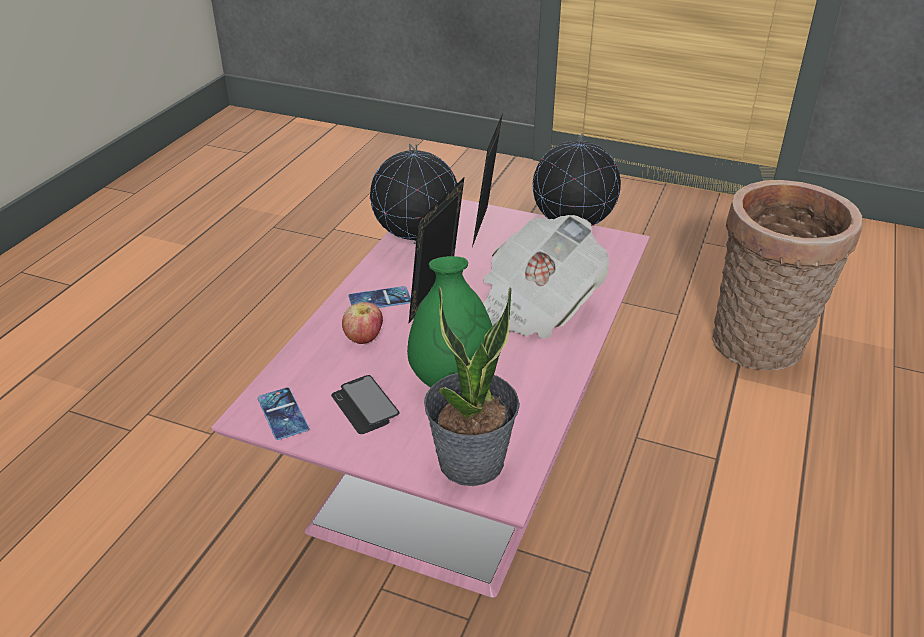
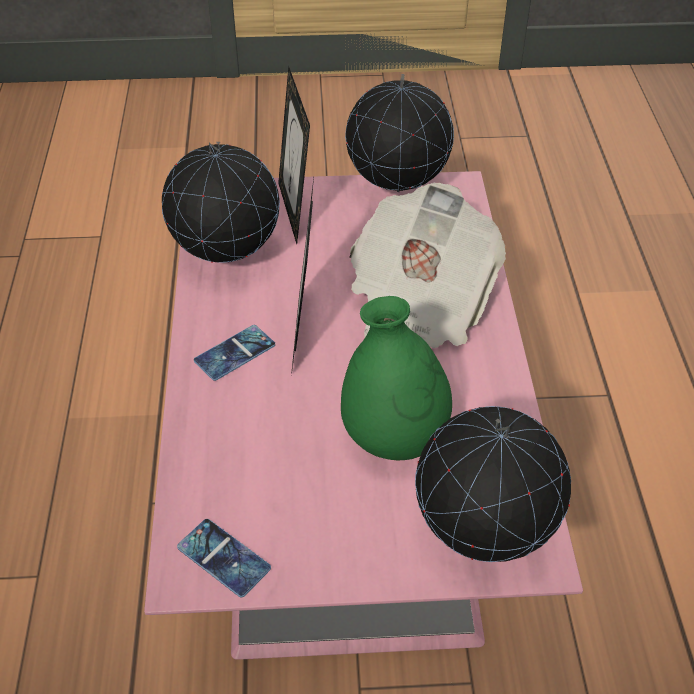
camera: 25 degrees left, 10 degrees up
phone [331,375,400,434] -> none
apple [342,302,383,344] -> none
potted plant [424,287,520,486] -> globe [415,406,571,562]
basket [712,180,862,370] -> none

